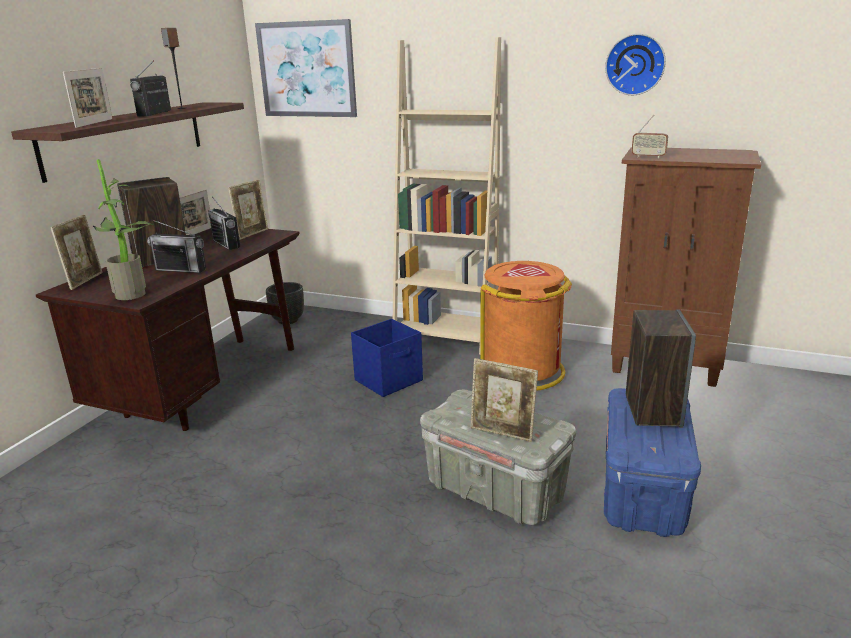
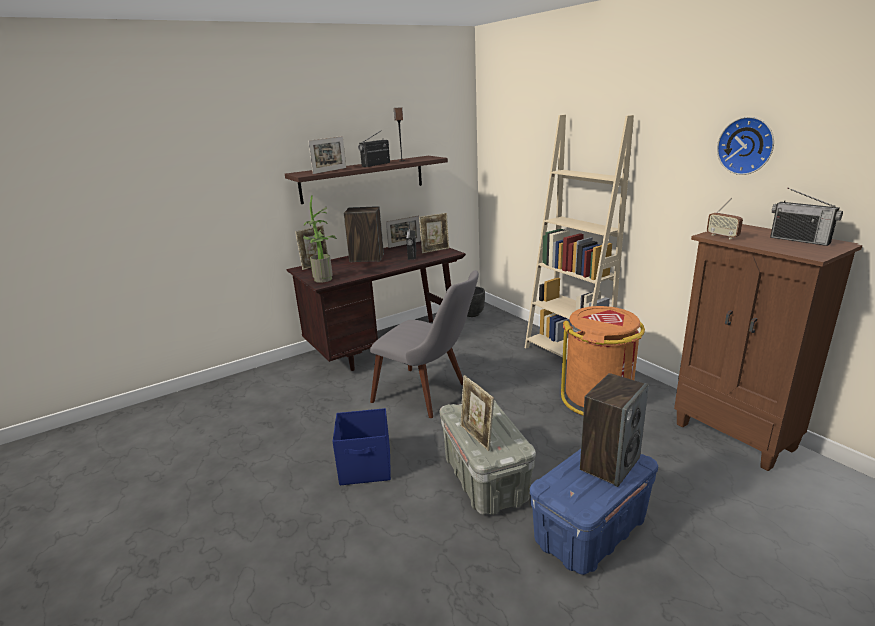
camera: 35 degrees right, 0 degrees up
radio [147,220,206,273] -> radio moved to [770,188,843,246]
picture [255,19,357,117] -> none
blue storage box [351,319,423,397] -> blue storage box moved to [332,408,391,485]
none -> grey chair [370,270,479,418]

